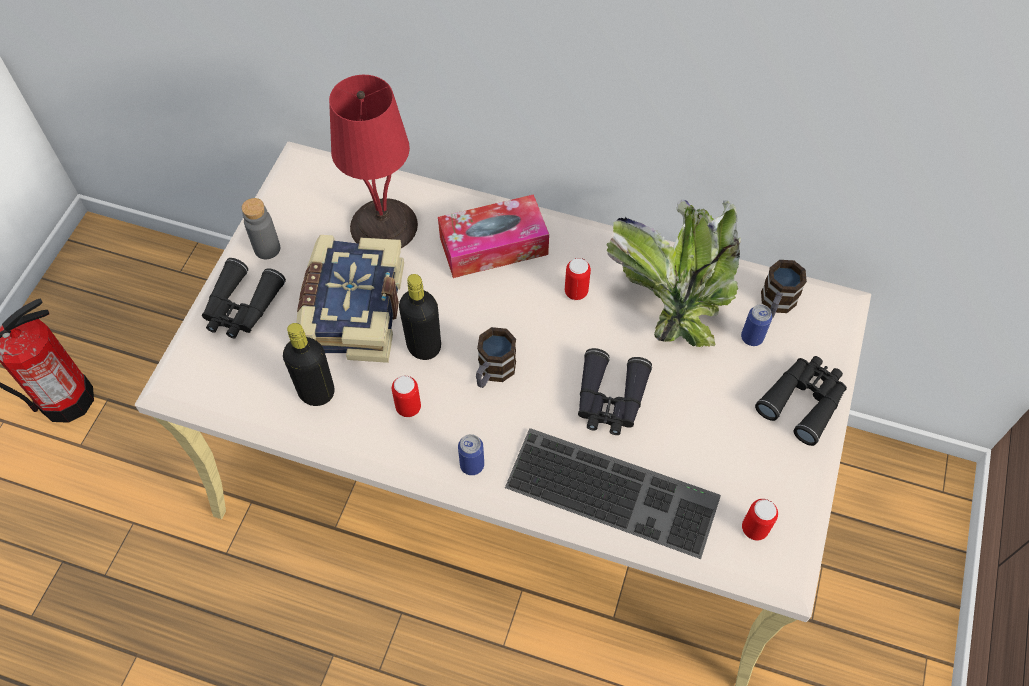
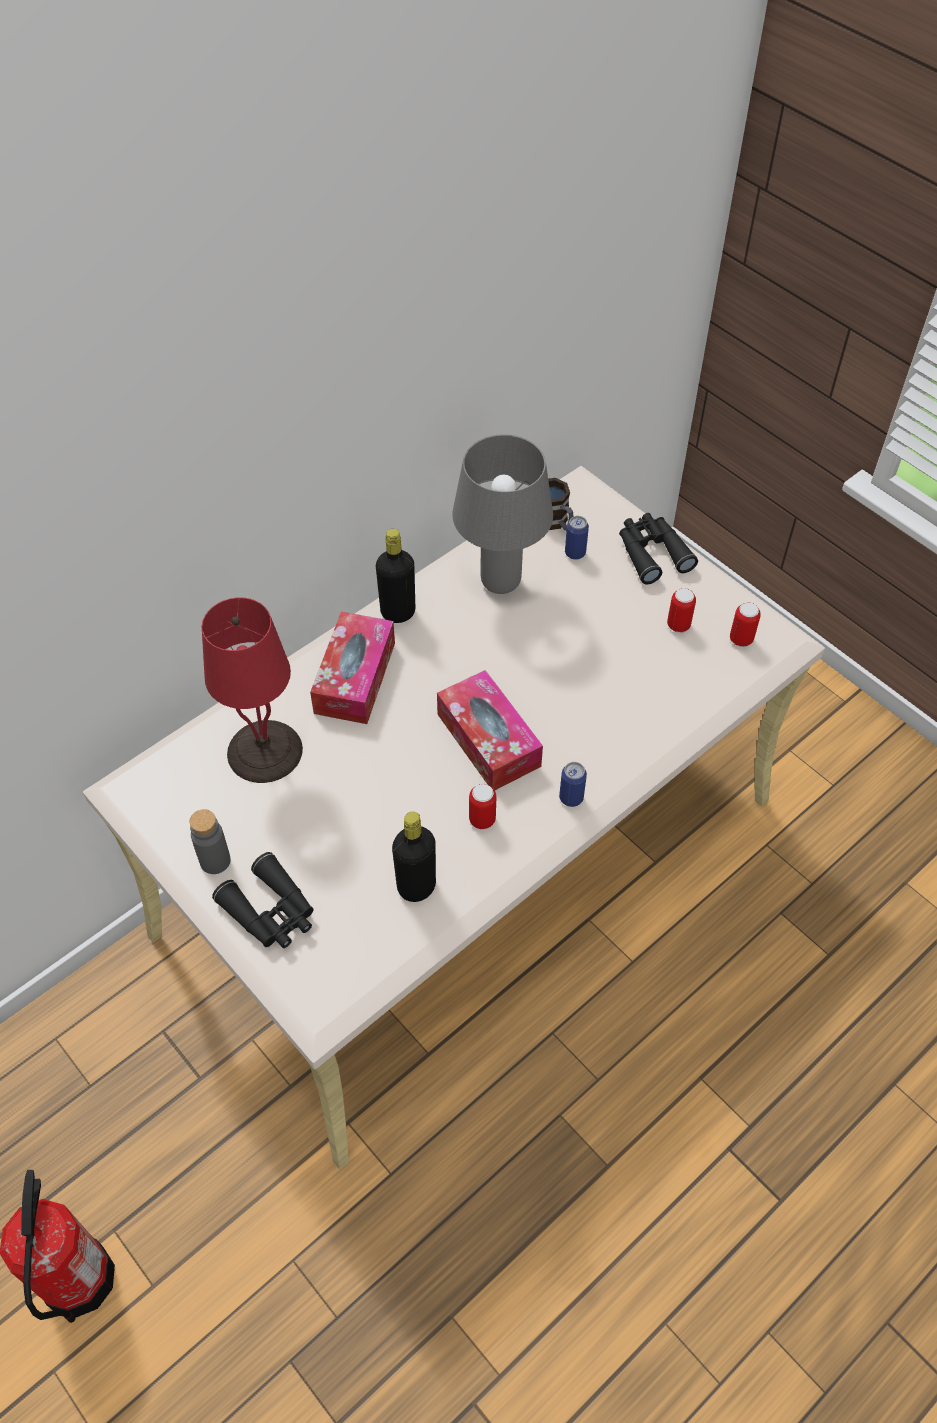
camera: 60 degrees left, 5 degrees down
book [296,235,404,363] -> none
black bottle [399,274,441,360] -> black bottle moved to [376,529,415,623]
mug [476,327,516,388] -> tissue box [437,670,543,790]
keyboard [505,428,721,559] -> none
can [565,258,591,300] -> can moved to [667,588,696,633]
black binoculars [578,348,652,435] -> none
potted plant [607,199,741,347] -> grey table lamp [452,434,553,594]

